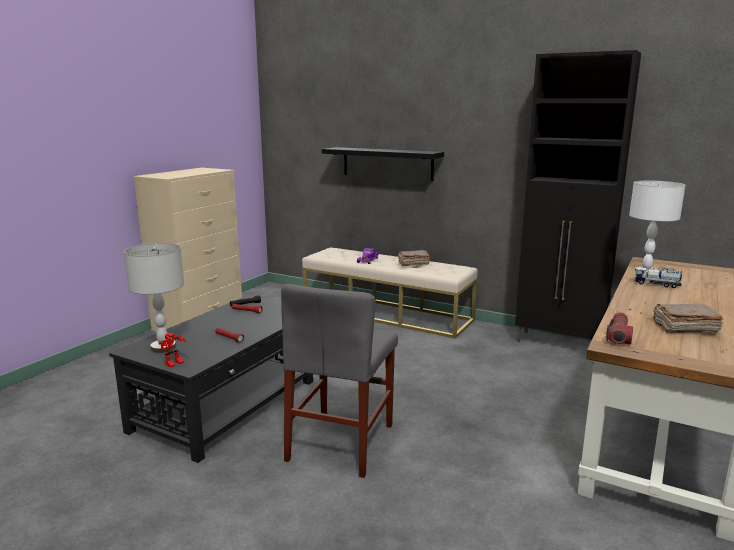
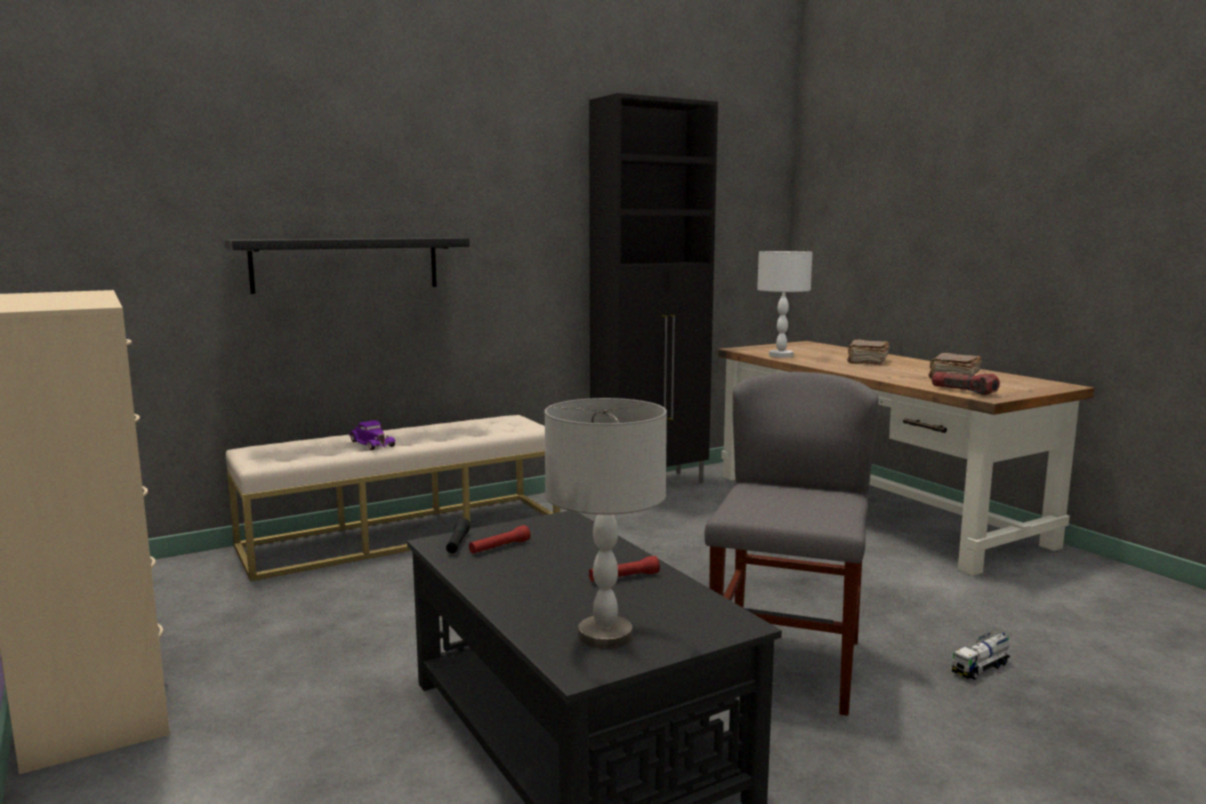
camera: 60 degrees left, 5 degrees down
toy robot [159,333,187,367] -> none
grey chair [281,284,398,478] -> grey chair turned 120 degrees counterclockwise [704,372,879,716]
brown book [398,250,430,266] -> brown book moved to [847,340,889,365]
toy truck [634,267,682,288] -> toy truck moved to [952,631,1010,680]

